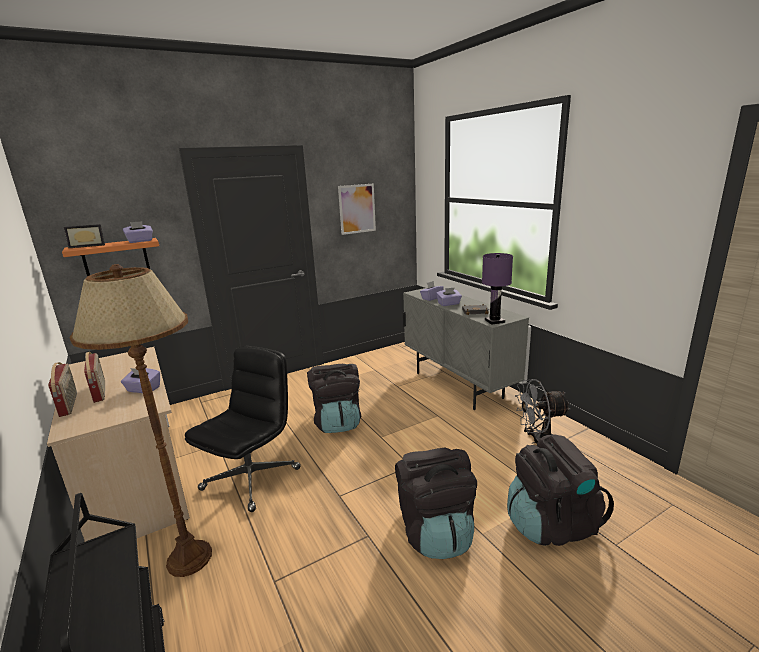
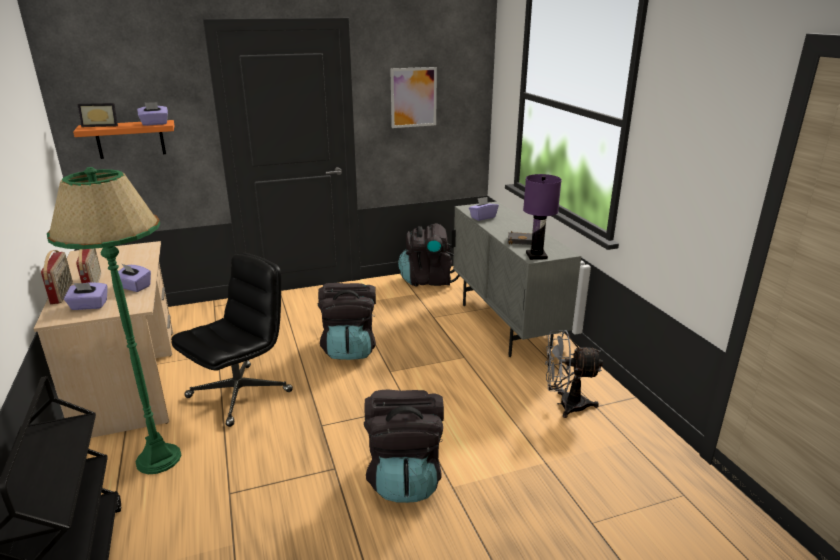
camera: 10 degrees right, 5 degrees up
brown floor lamp [69,264,212,577] -> green floor lamp [47,167,181,474]
purple tissue box [436,287,462,306] -> purple tissue box moved to [64,283,108,310]
black backpack [507,434,614,546] -> black backpack moved to [398,223,459,286]

